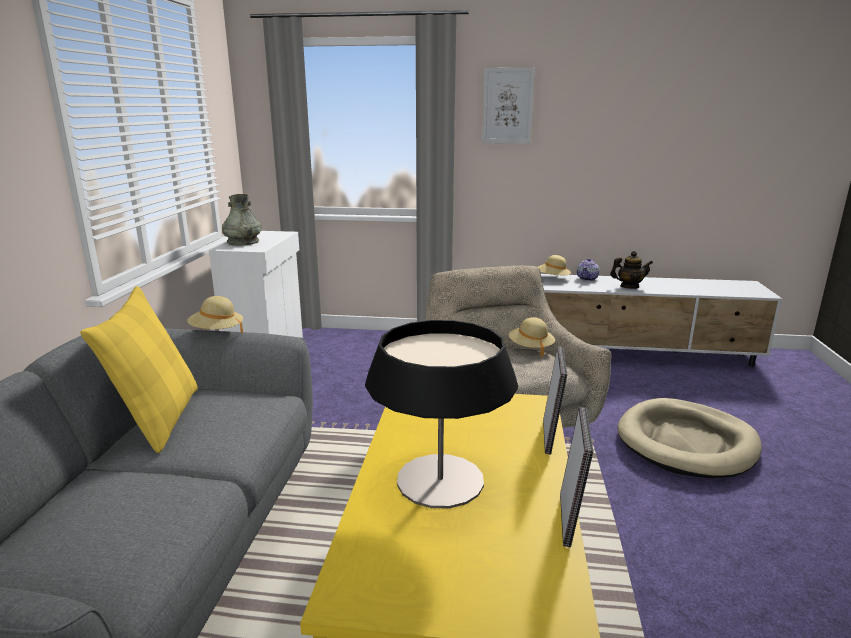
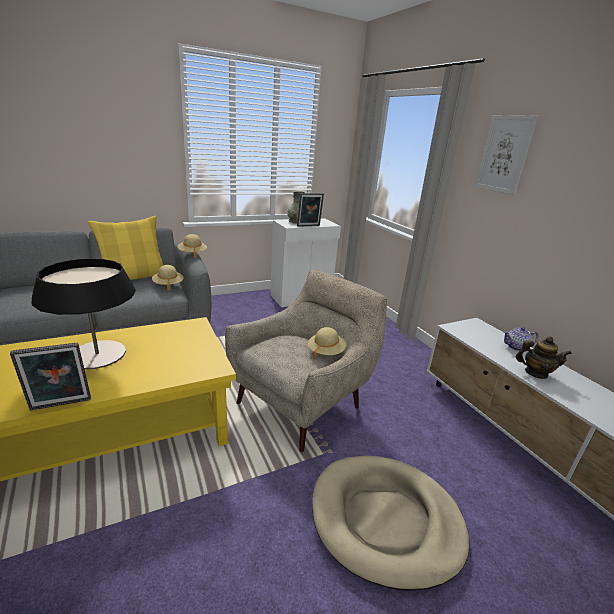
camera: 55 degrees right, 5 degrees up
beige hat [538,255,571,280] -> beige hat moved to [152,265,184,291]
picture frame [543,347,567,455] -> picture frame moved to [297,193,324,227]
teapot [610,251,653,289] -> teapot turned 45 degrees counterclockwise [516,337,572,379]

